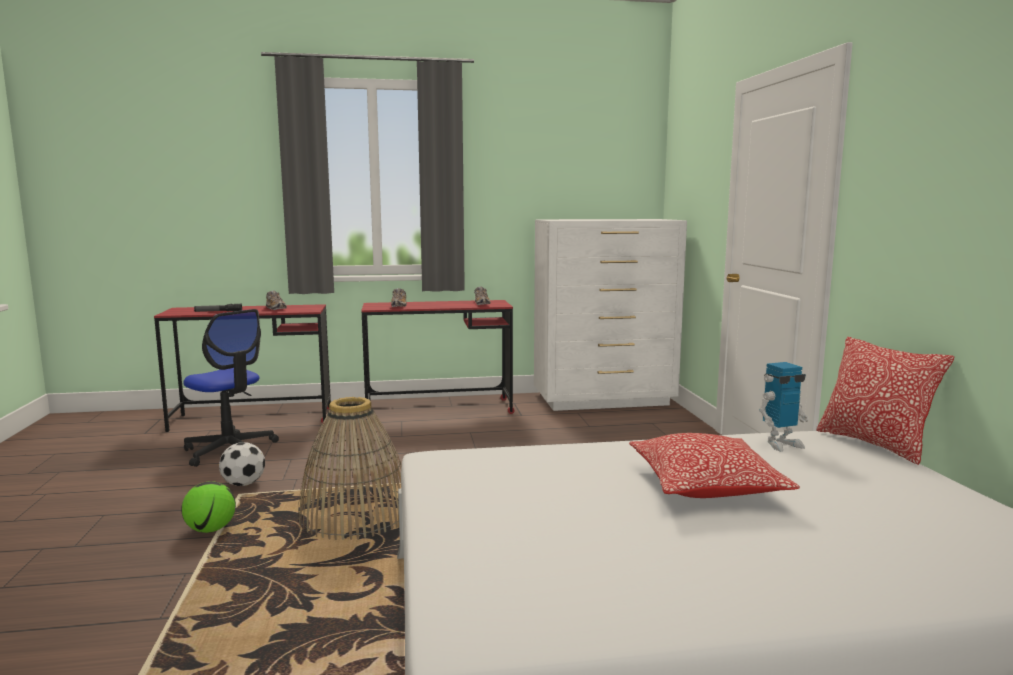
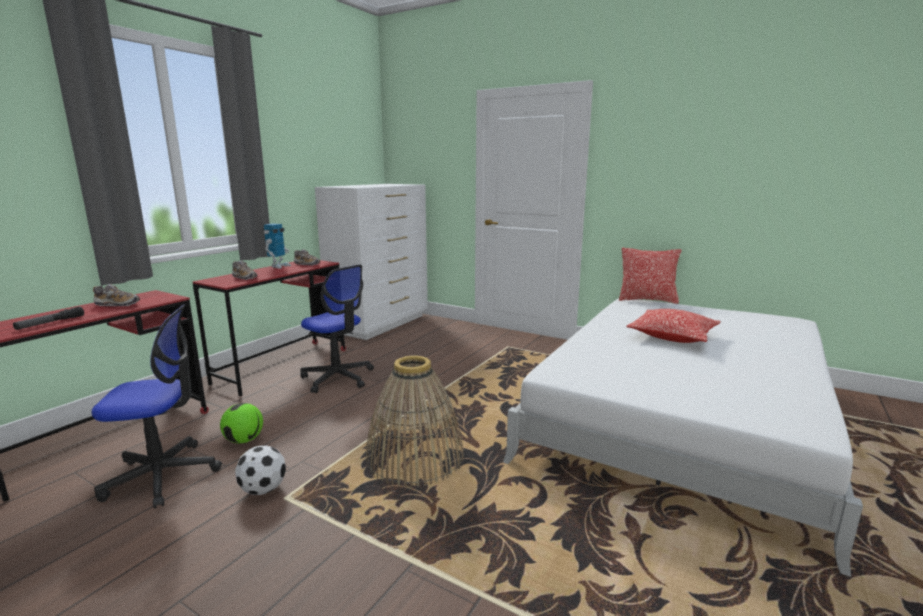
camera: 50 degrees left, 5 degrees up
football [181,481,236,533] -> football moved to [220,403,263,444]
toy robot [759,362,809,452] -> toy robot moved to [264,223,291,269]
none -> office chair [300,264,374,393]

